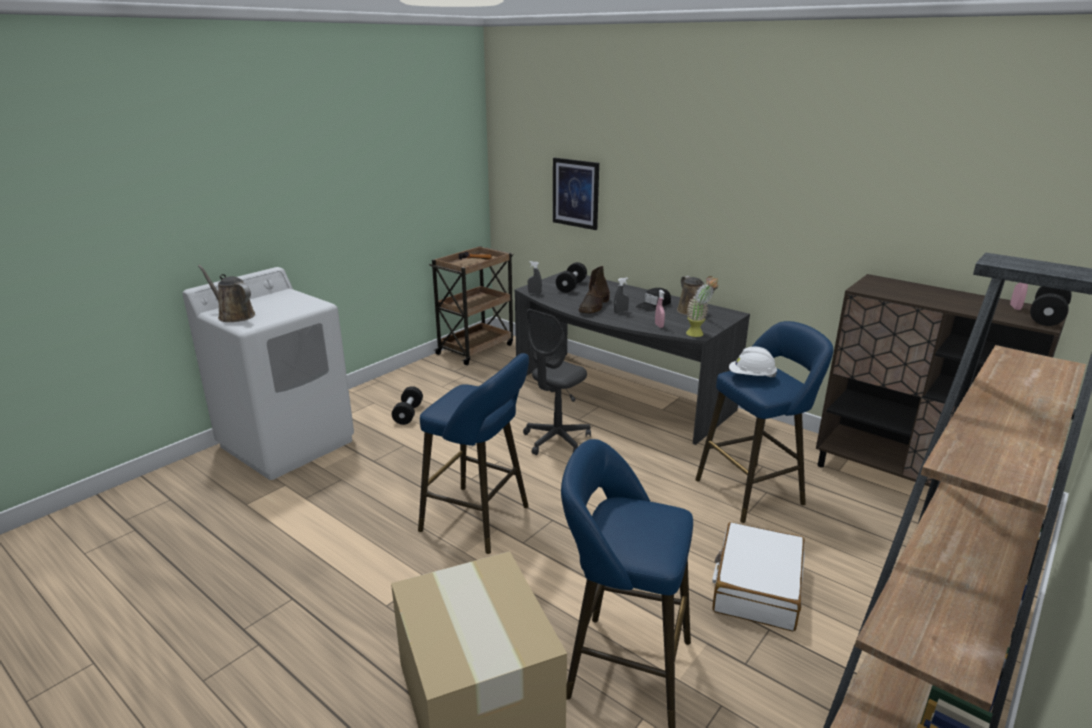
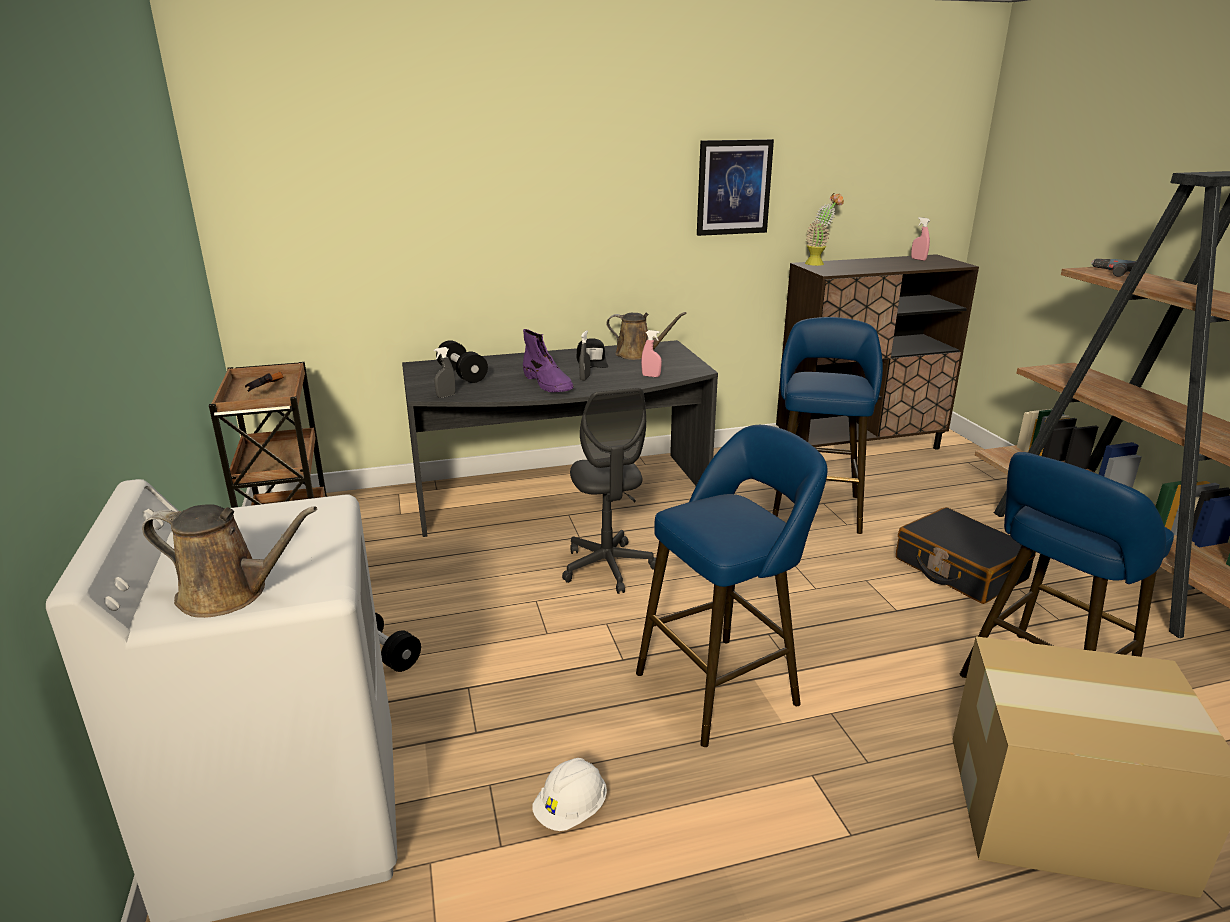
camera: 55 degrees left, 0 degrees up
brown watering can [198,265,255,322] -> brown watering can turned 150 degrees counterclockwise [142,504,317,618]
picture [553,158,599,230] -> picture moved to [697,139,774,236]
brown boot [579,266,610,314] -> purple boot [523,329,574,392]
potted plant [686,276,718,337] -> potted plant moved to [805,193,844,266]
white suitcase [712,522,805,631] -> black suitcase [896,507,1036,604]
white hard hat [729,347,777,378] -> white hard hat moved to [532,758,607,831]
black dumbbell [1030,286,1072,326] -> none
none -> power drill [1091,259,1136,277]

